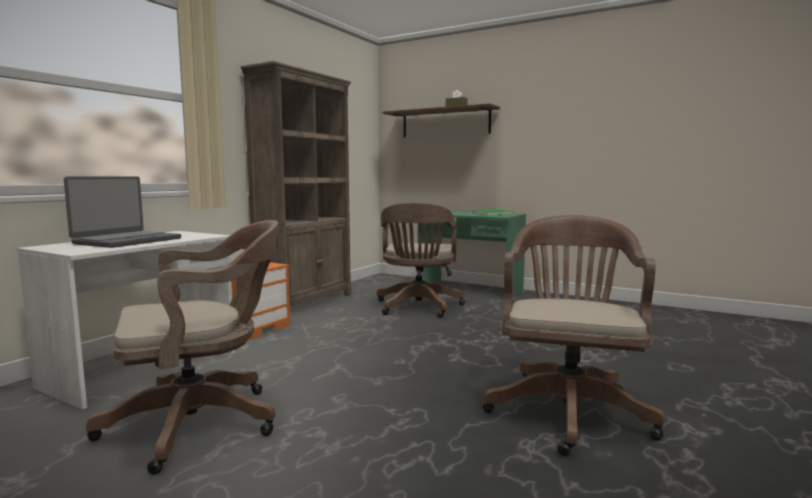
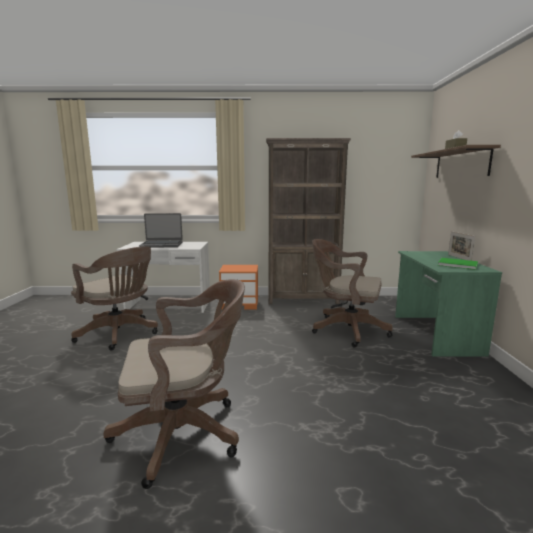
camera: 60 degrees right, 5 degrees up
brown office chair [377,203,465,318] -> brown office chair turned 45 degrees clockwise [312,239,393,348]
none -> picture frame [448,231,475,261]

